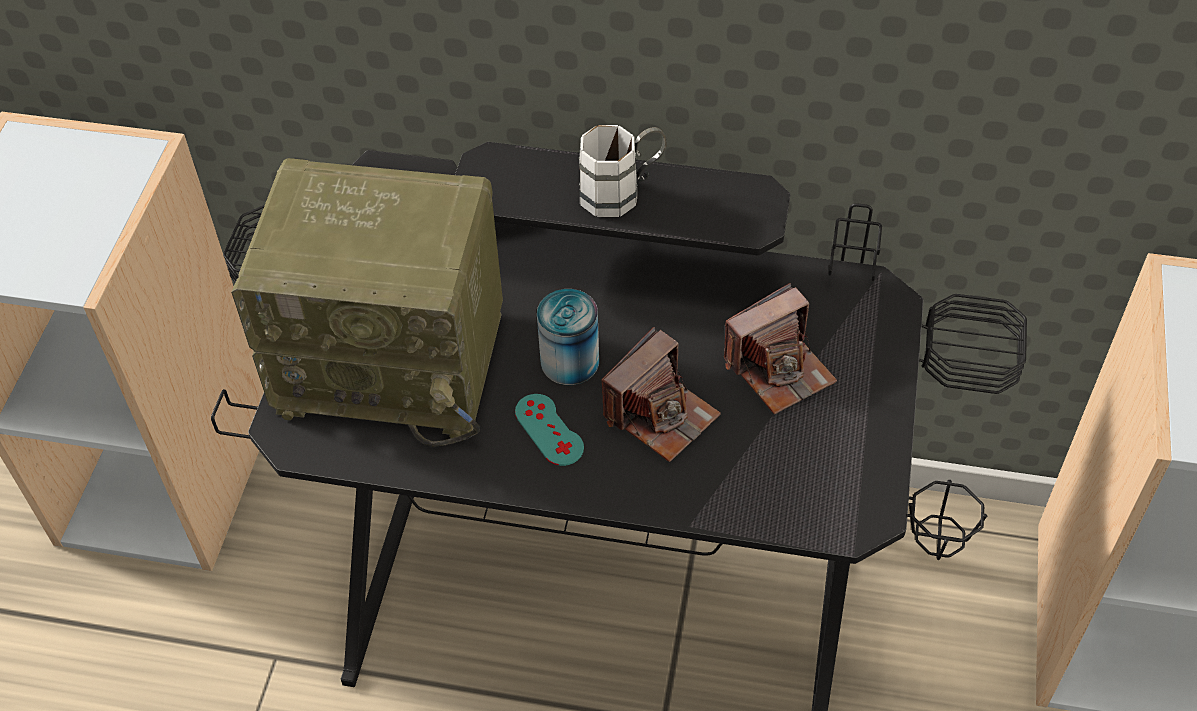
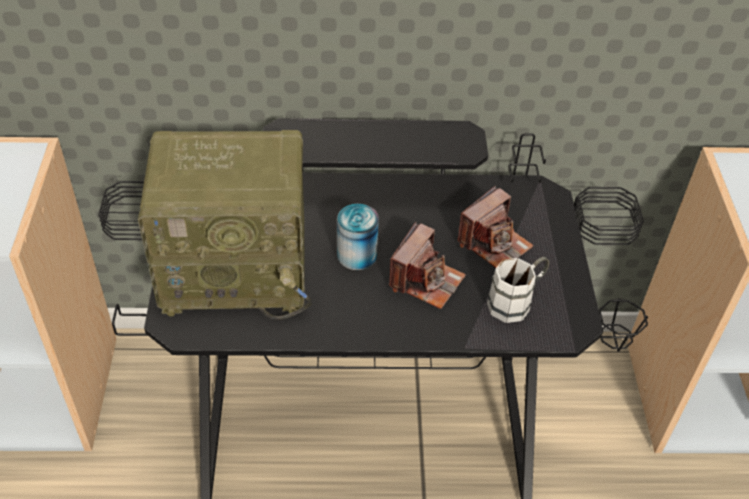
camera: 15 degrees left, 5 degrees down
turquoise game controller [515,394,584,466] -> none
white mug [579,125,667,217] -> white mug moved to [487,257,549,323]

